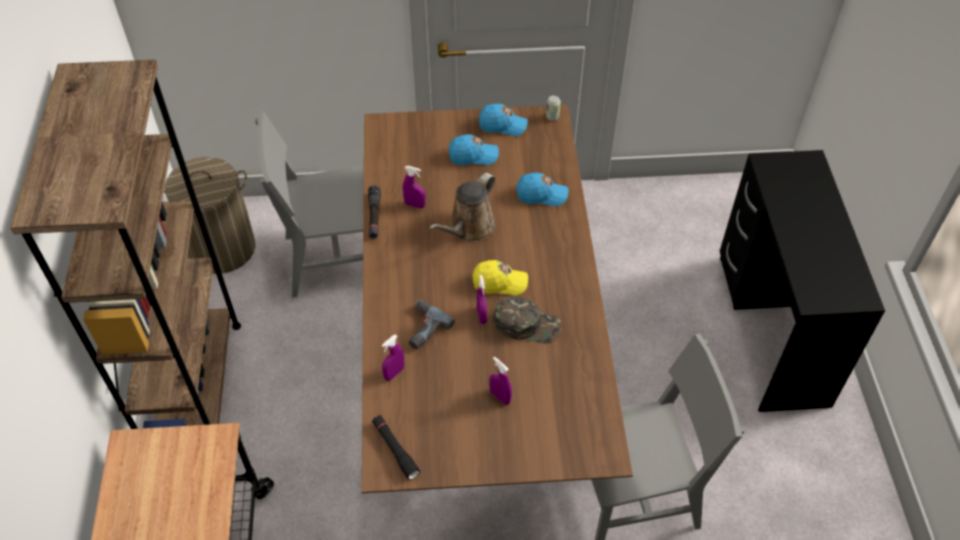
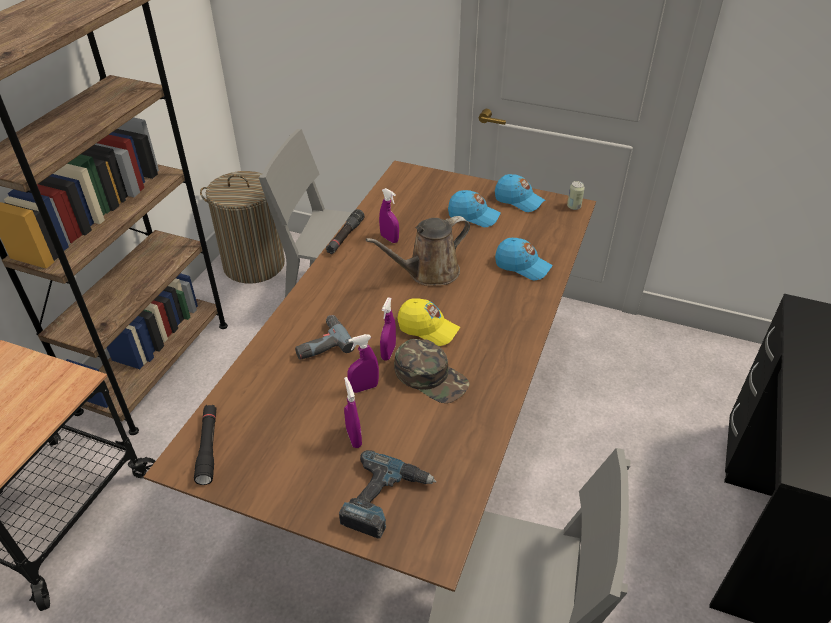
camera: 25 degrees right, 10 degrees down
purple spray bottle [382,334,404,381] -> purple spray bottle moved to [347,334,379,393]
none -> power drill [339,450,436,539]

